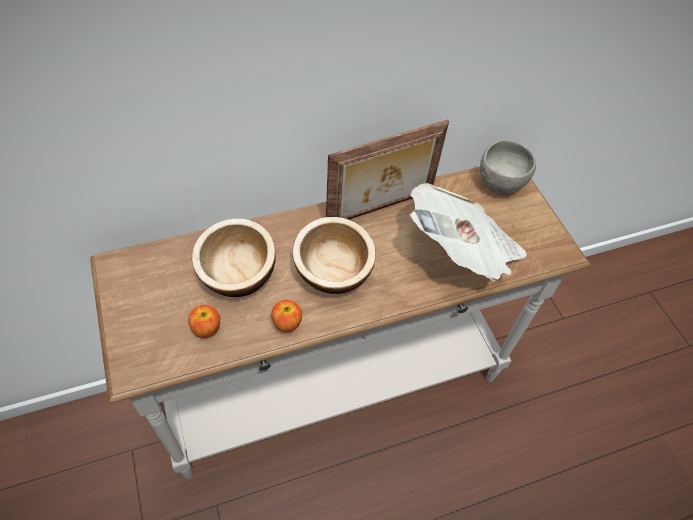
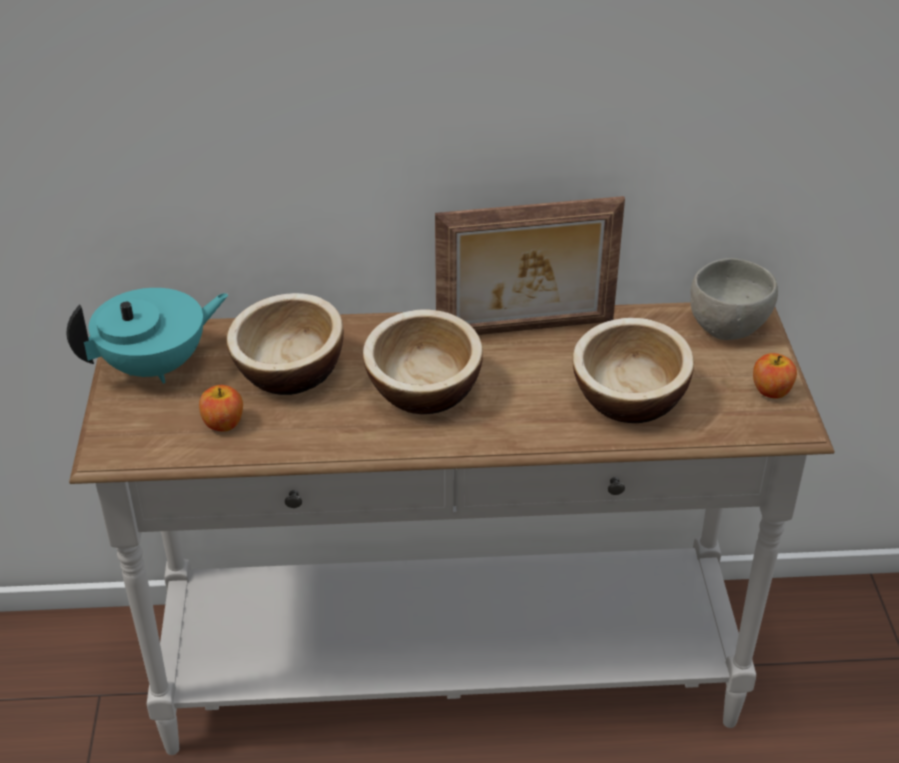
camera: 20 degrees right, 15 degrees down
apple [271,300,302,332] -> apple moved to [753,353,797,398]
newspaper [410,183,527,281] -> bowl [572,318,694,423]
none -> turquoise teapot [67,288,228,384]

